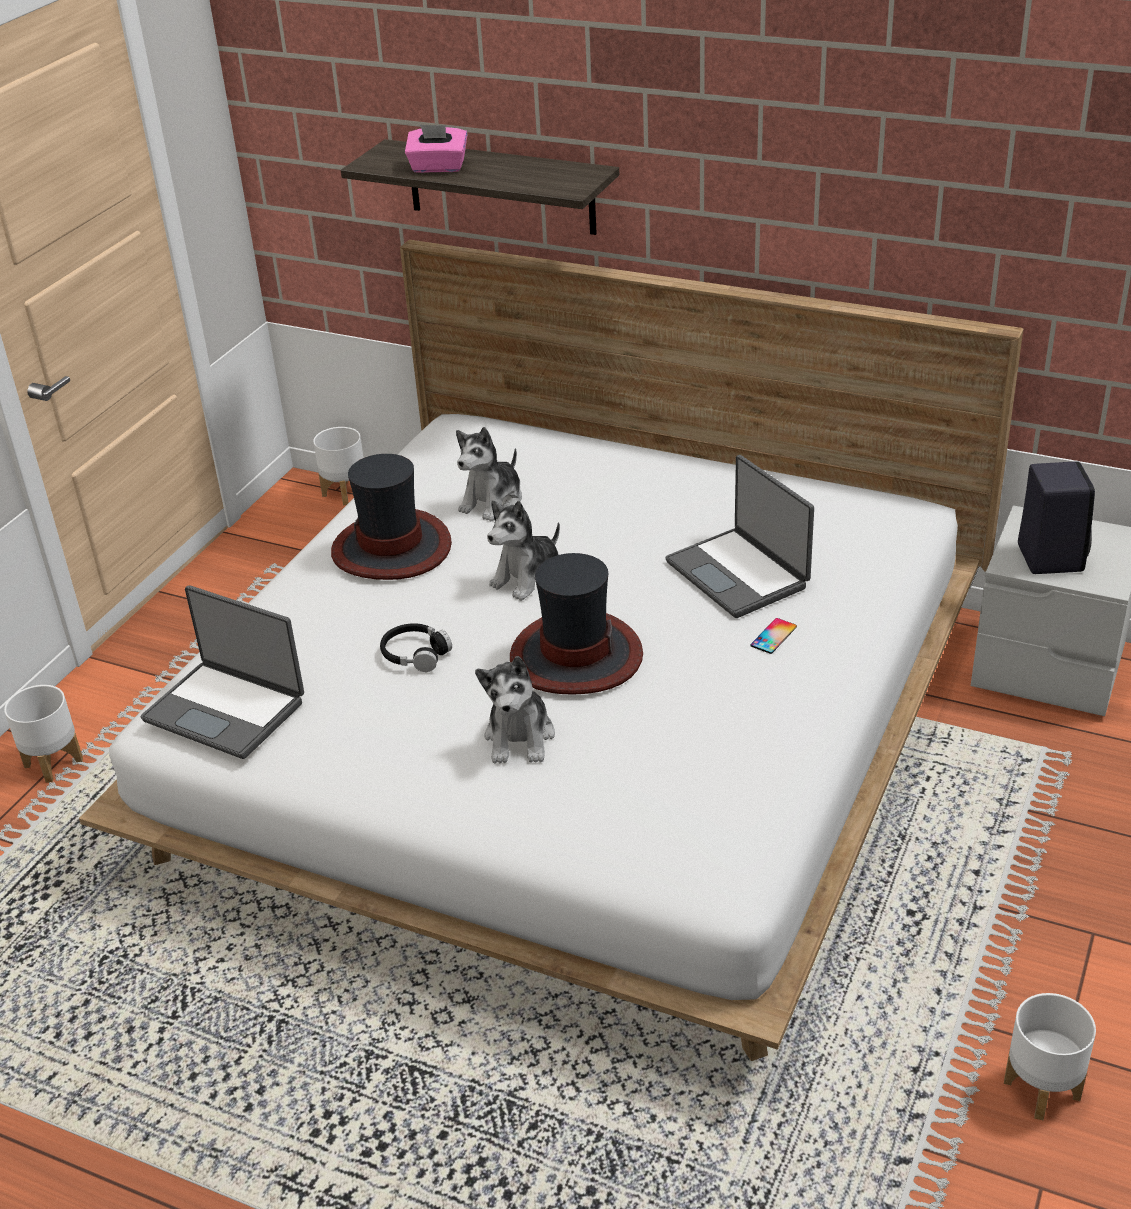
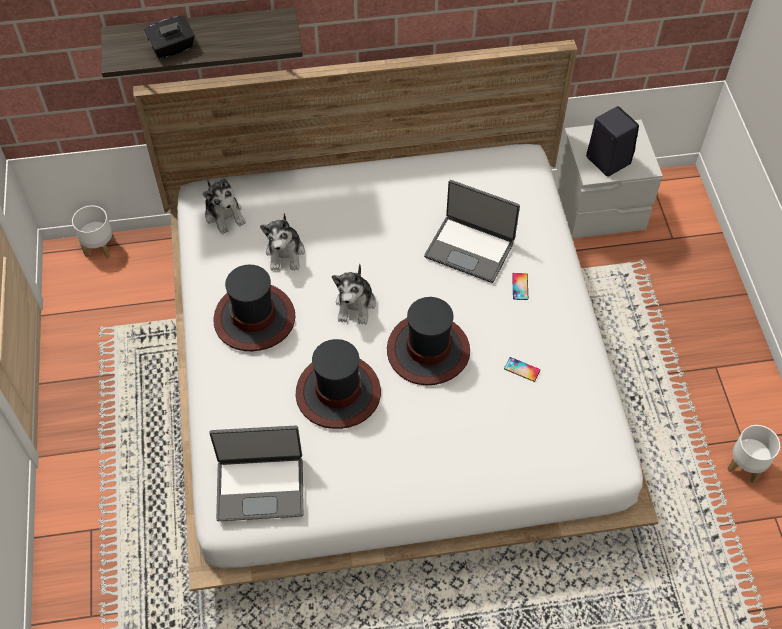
camera: 35 degrees left, 20 degrees up
white planter [4,685,83,783] -> none
black headphones [380,623,452,672] -> hat [296,339,381,429]
pink tissue box [405,125,468,173] -> black tissue box [144,16,195,59]
plush toy [475,656,555,763] -> plush toy moved to [202,178,246,234]
none -> phone [504,357,540,382]

